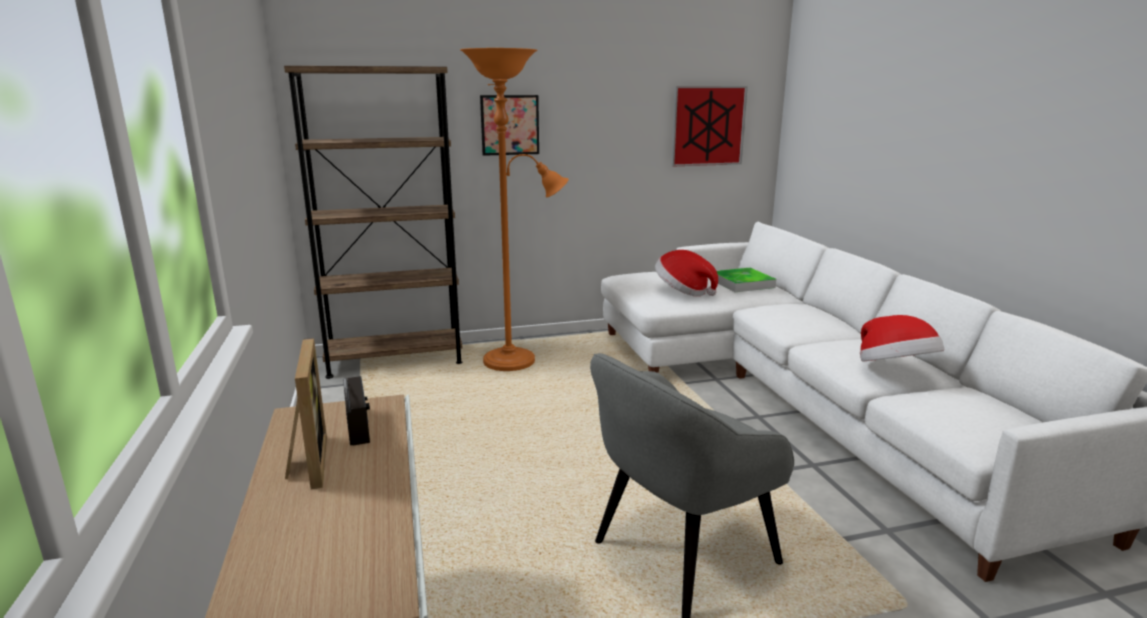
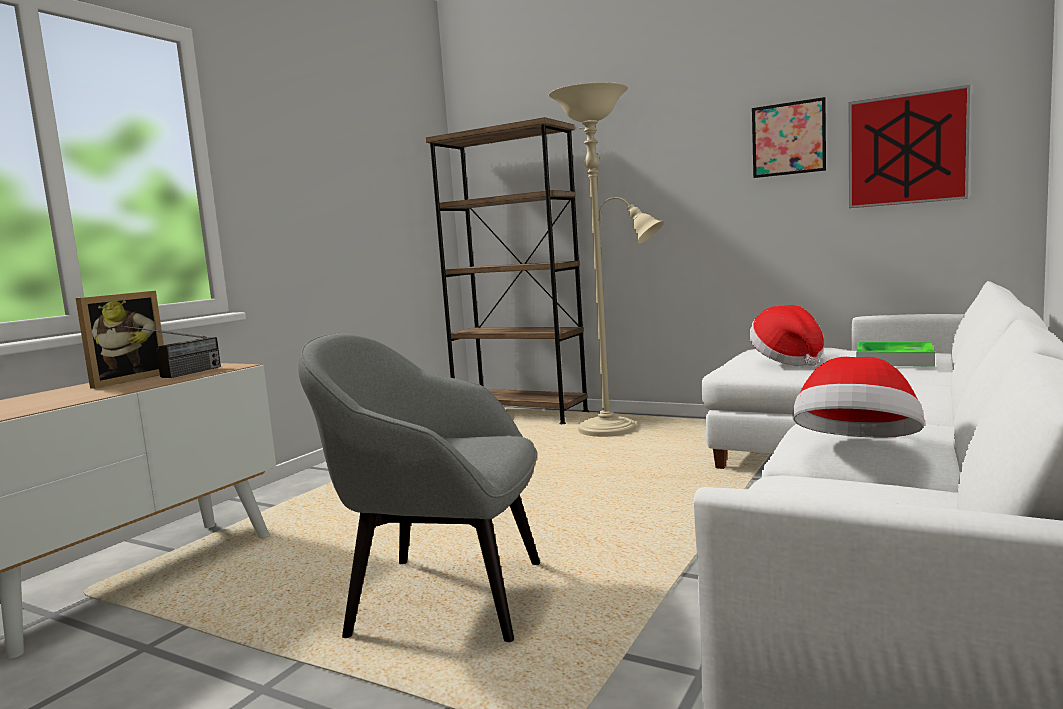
camera: 45 degrees right, 10 degrees down
orange floor lamp [460,48,569,371] -> beige floor lamp [549,82,664,437]
picture [480,95,539,156] -> picture moved to [752,97,826,178]

